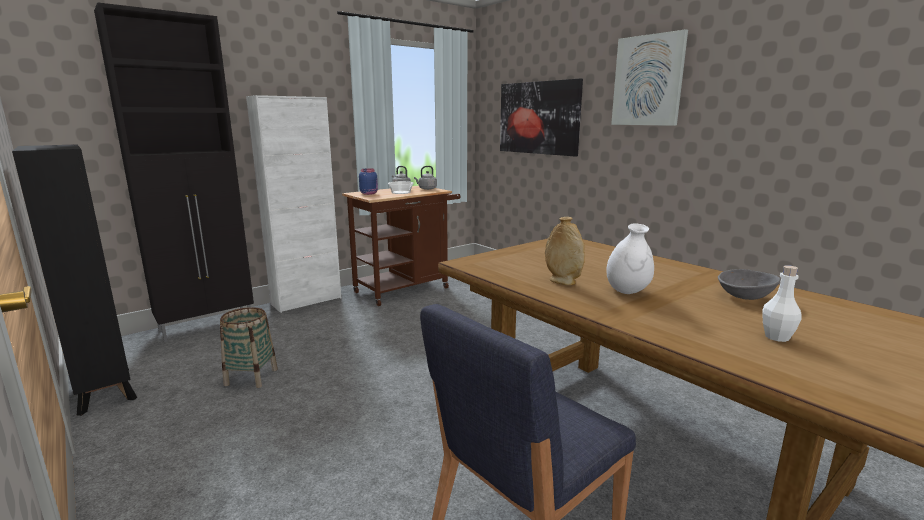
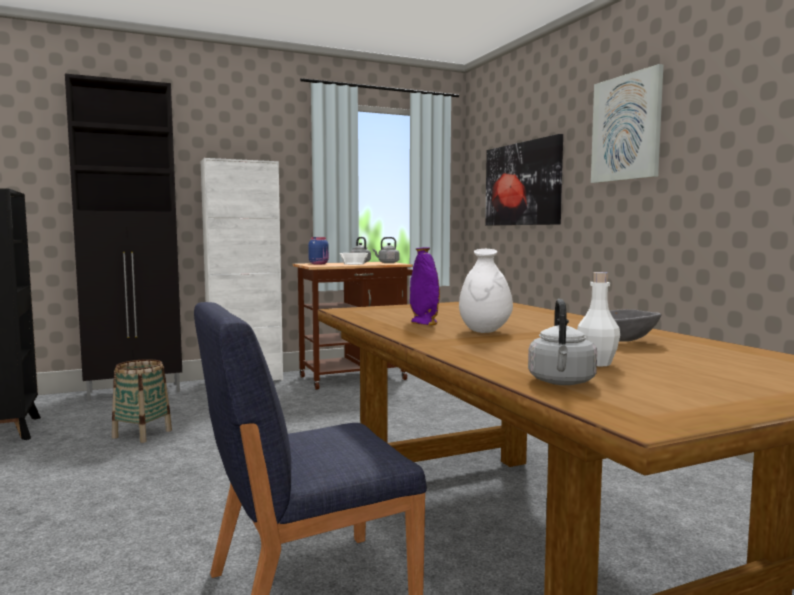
camera: 15 degrees right, 10 degrees down
beige vase [545,217,585,285] -> purple vase [410,247,440,325]
none -> grey kettle [528,299,597,385]

